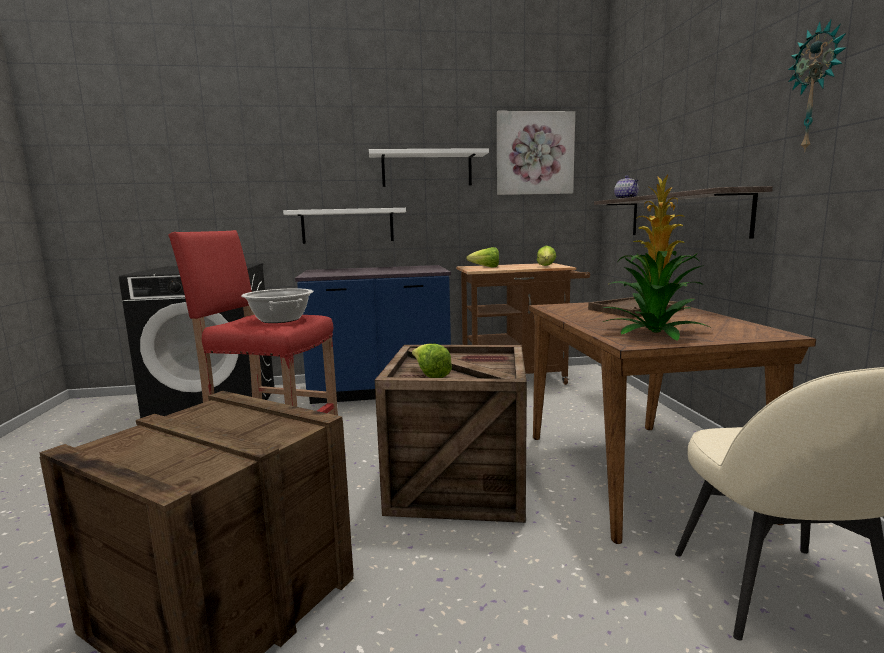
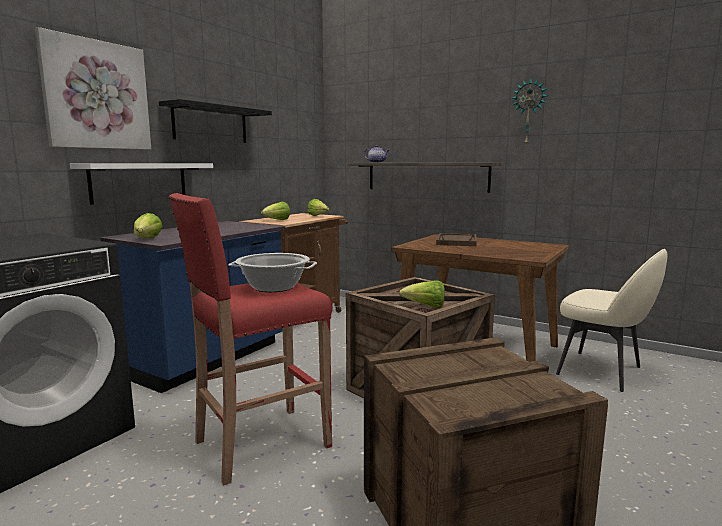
camera: 50 degrees left, 0 degrees up
white shelf [369,148,489,187] -> black shelf [159,99,272,143]
picture [497,111,575,195] -> picture moved to [35,27,151,150]
potted plant [603,175,712,341] -> none
none -> lettuce [134,213,163,238]

